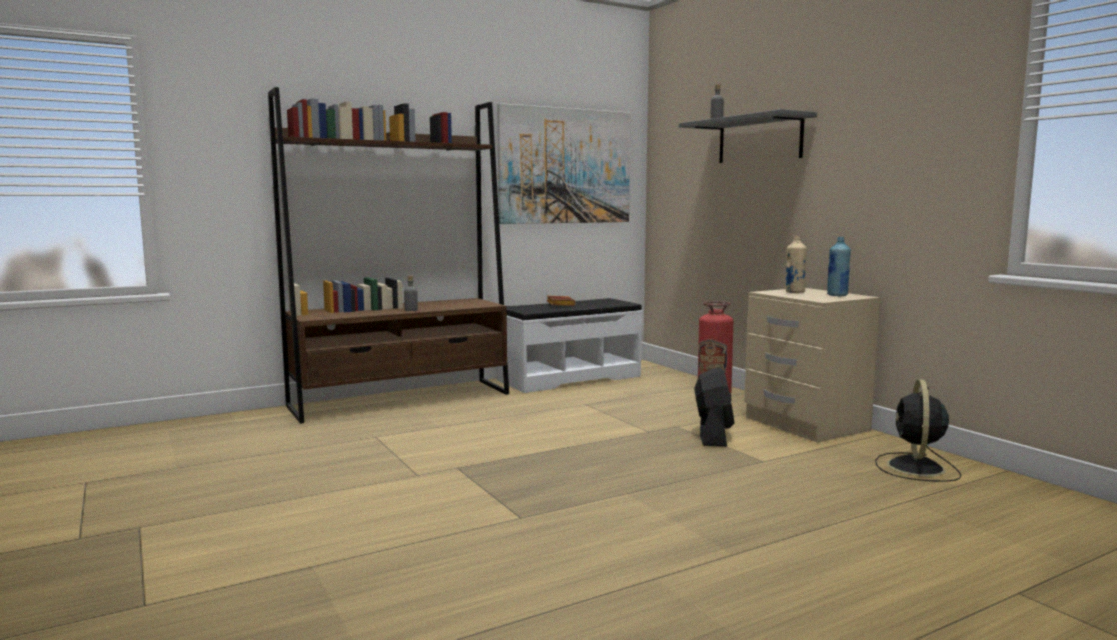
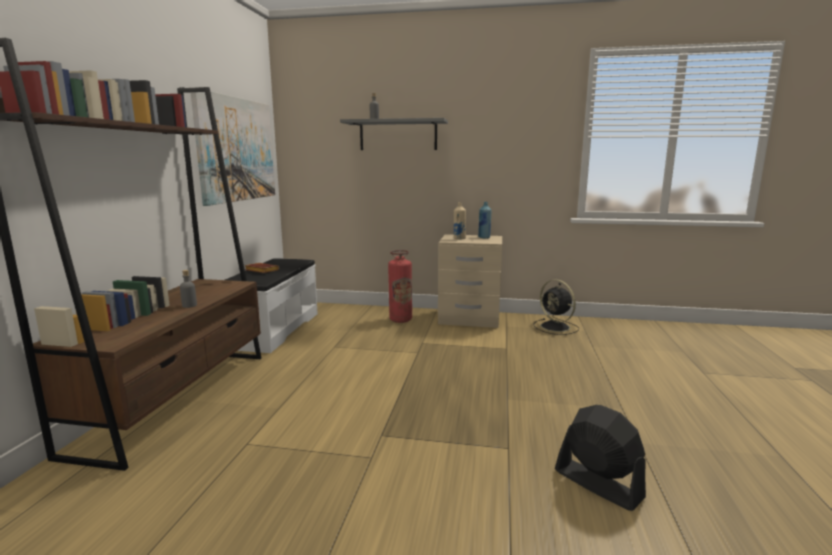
camera: 50 degrees left, 5 degrees up
black fan [694,367,735,447] -> black fan moved to [555,405,646,511]

